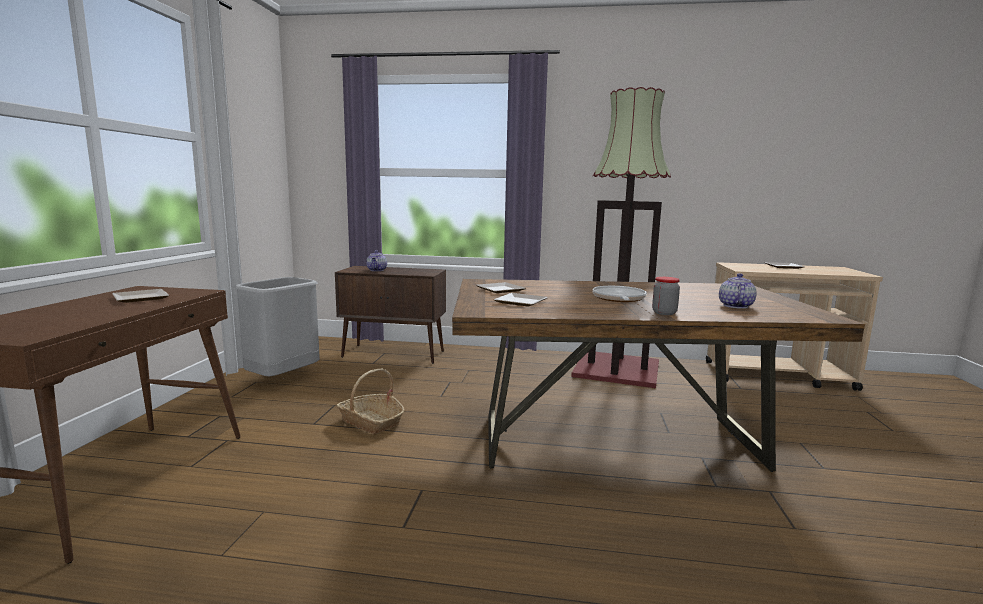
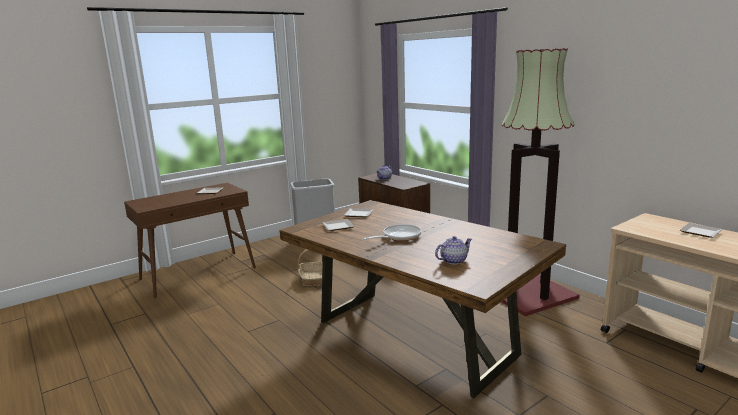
camera: 45 degrees right, 5 degrees up
jar [652,277,680,315] -> none

